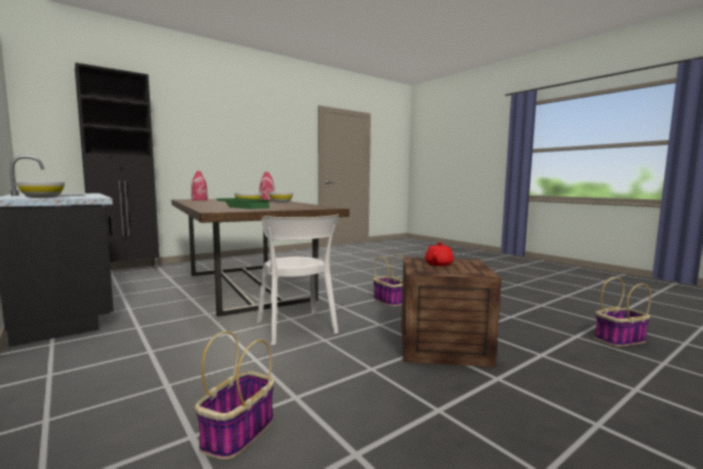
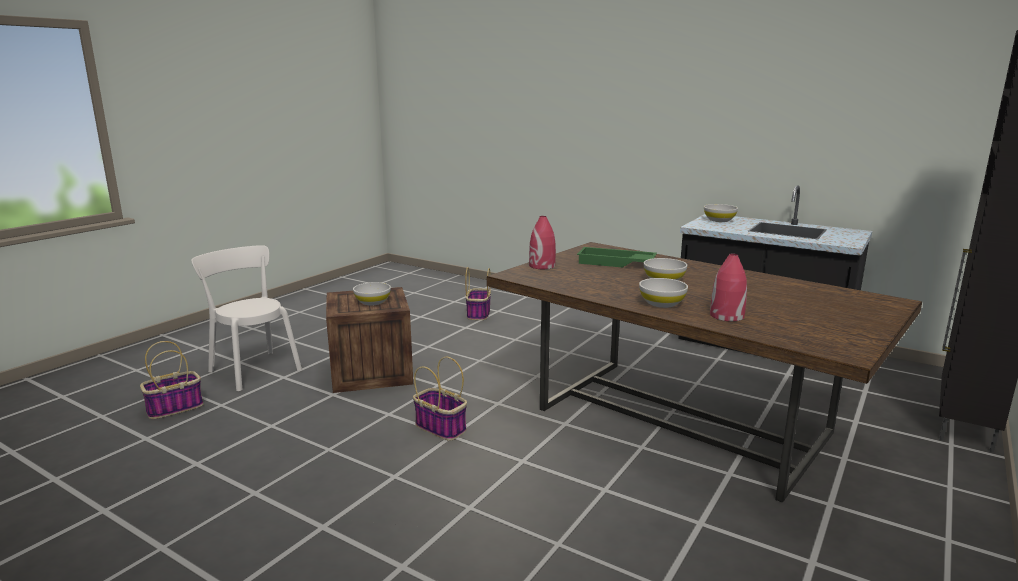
camera: 160 degrees right, 10 degrees up
red vase [191,171,208,201] -> red vase moved to [529,216,556,269]
white chair [257,214,339,345] -> white chair moved to [191,245,302,391]
red teapot [425,242,454,266] -> white bowl [353,282,391,306]

